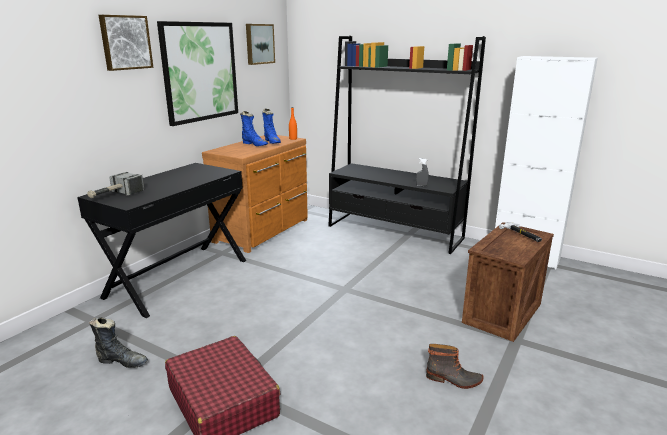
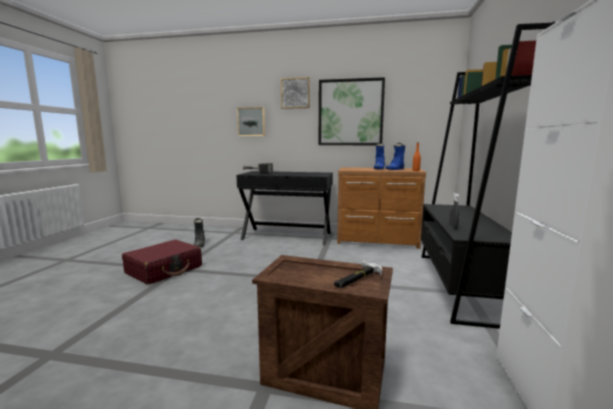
camera: 70 degrees right, 10 degrees down
picture [246,24,275,65] -> picture moved to [237,107,265,136]
boot [426,344,484,389] -> none

